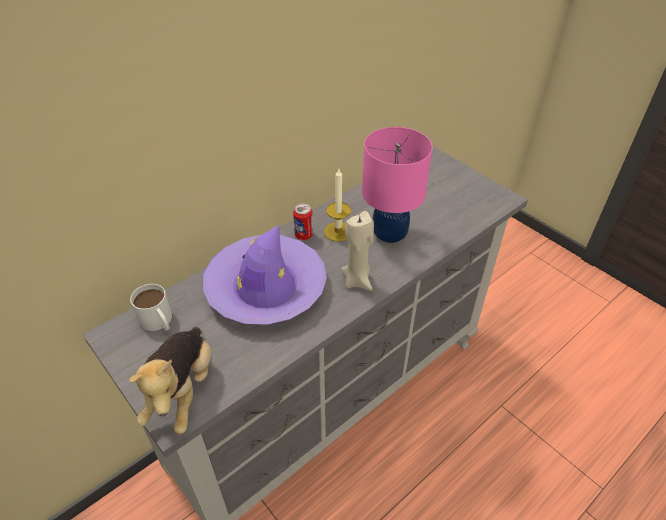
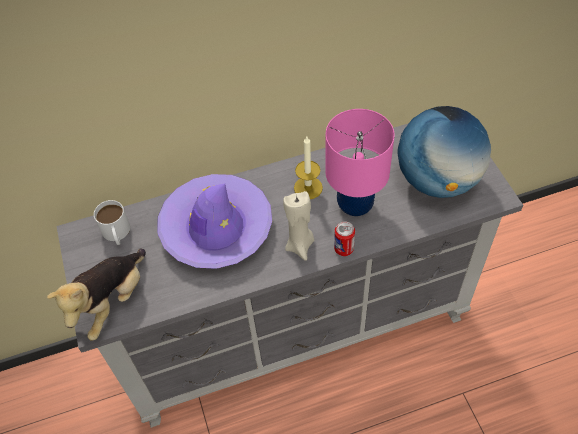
camera: 25 degrees right, 10 degrees up
can [293,203,313,240] -> can moved to [334,222,355,256]
none -> globe [398,106,491,198]

